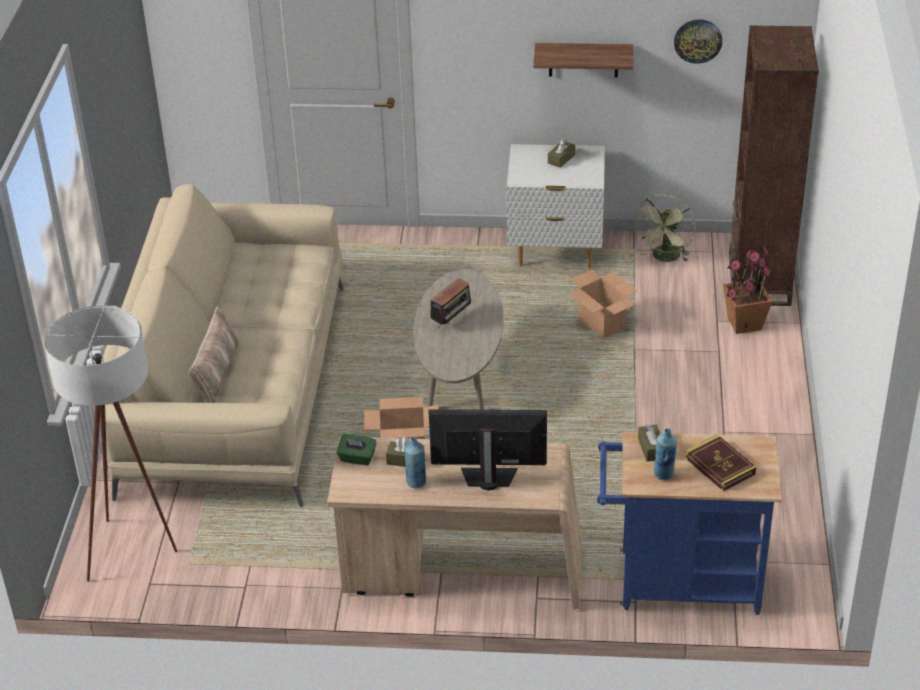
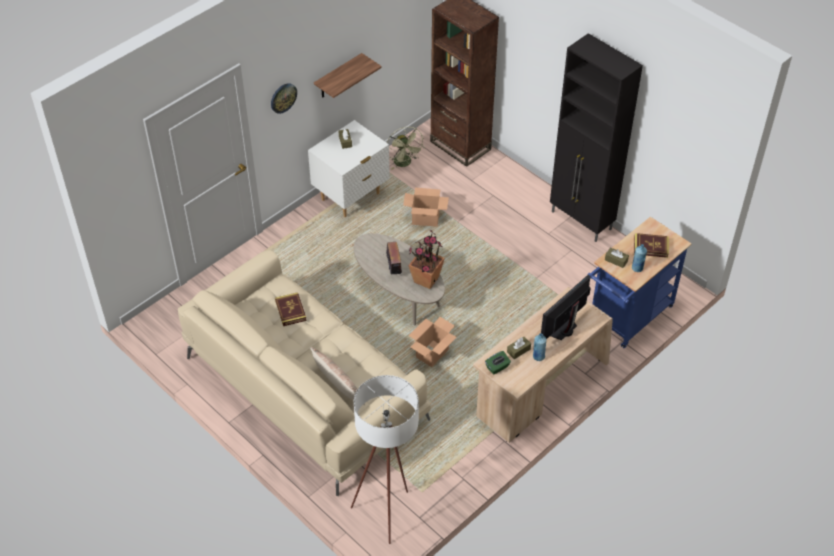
camera: 50 degrees left, 10 degrees up
wall clock [674,20,722,64] -> wall clock moved to [271,83,297,114]
potted plant [723,246,773,334] -> potted plant moved to [409,230,445,289]
none -> book [275,292,306,326]
none -> black cabinet [550,33,643,242]

